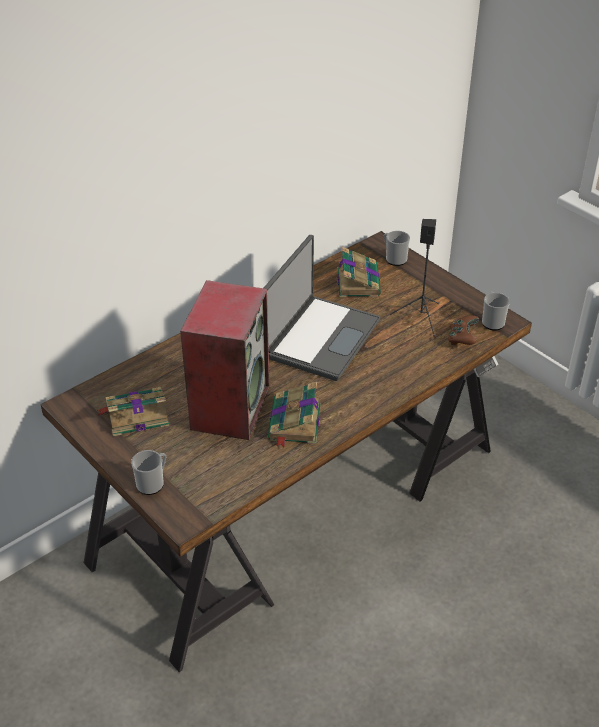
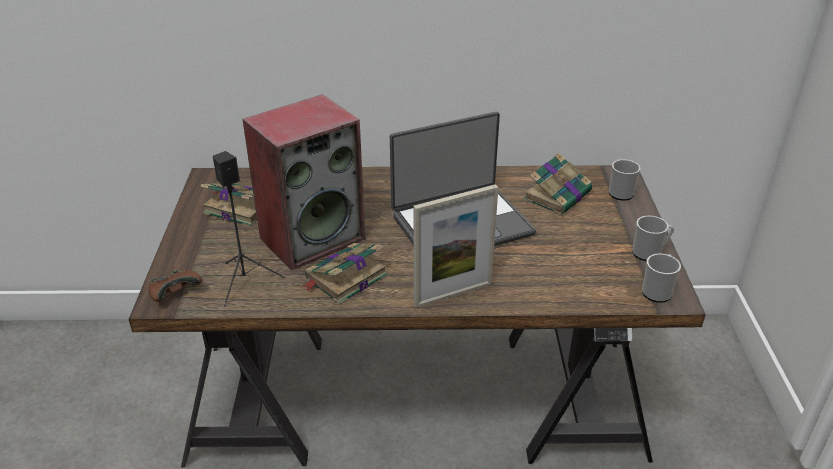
camera: 40 degrees right, 5 degrees down
mug [131,450,166,495] -> mug moved to [632,216,674,261]
black speaker [390,219,439,337] -> black speaker moved to [213,151,285,306]
brown game controller [448,316,479,345] -> brown game controller moved to [148,270,202,302]
none -> picture frame [413,184,498,308]

